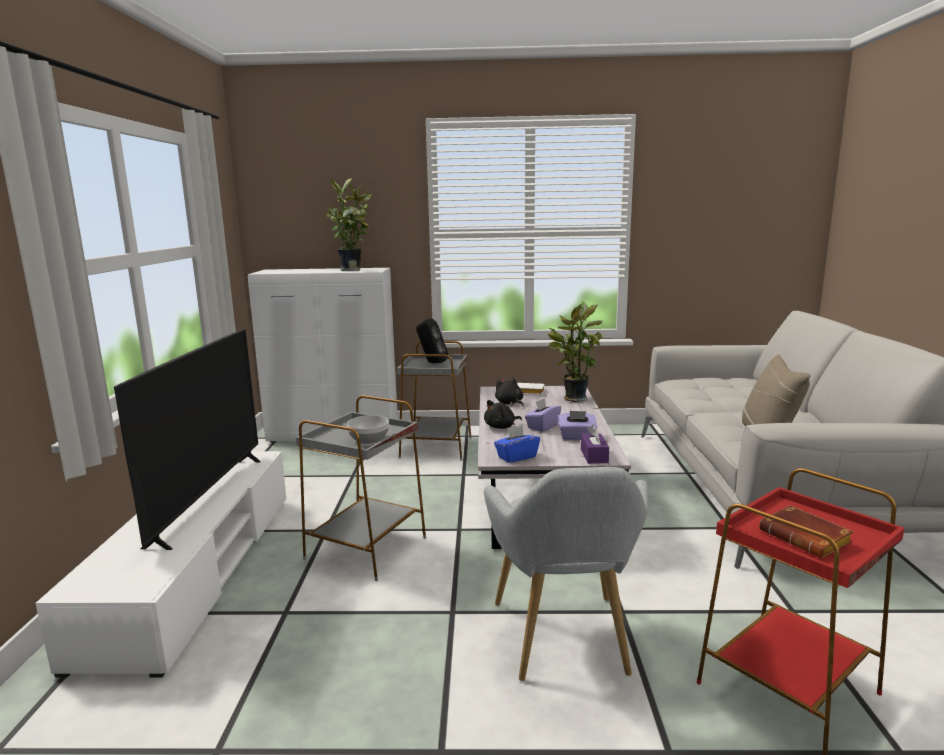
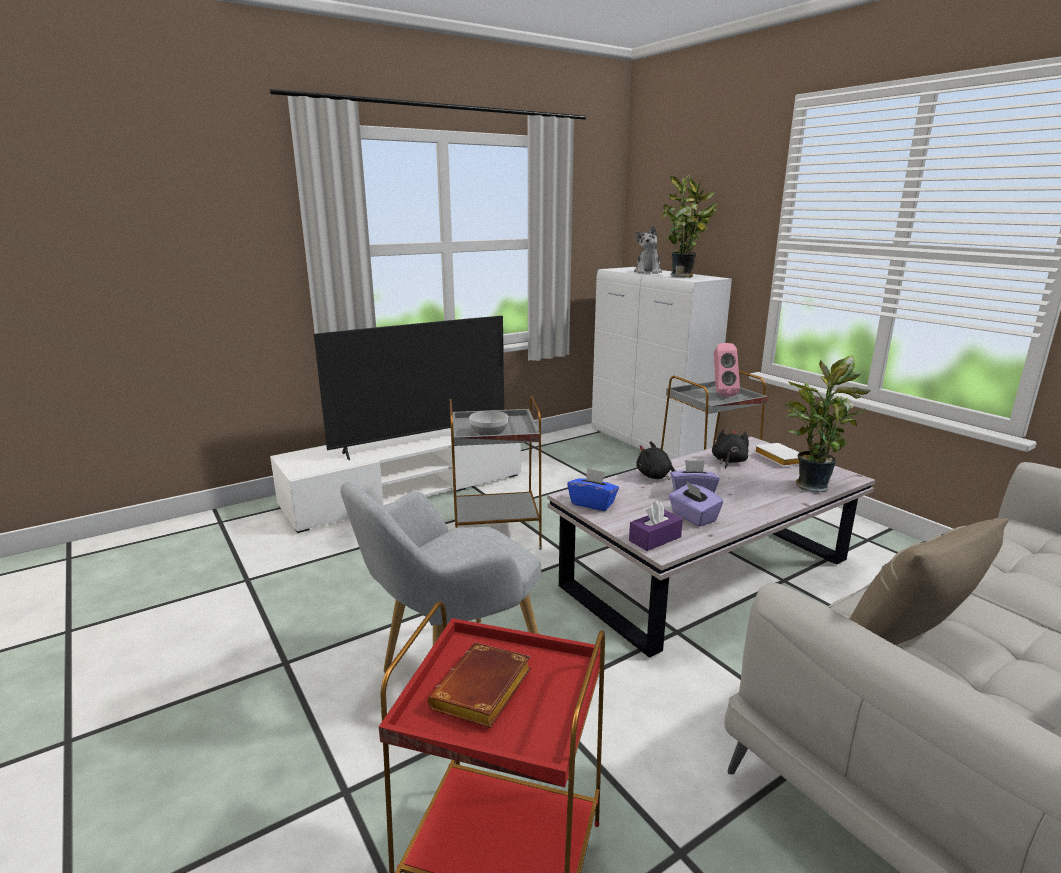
camera: 55 degrees right, 5 degrees up
black speaker [416,318,448,363] -> pink speaker [714,343,740,396]
none -> plush toy [634,225,662,274]

